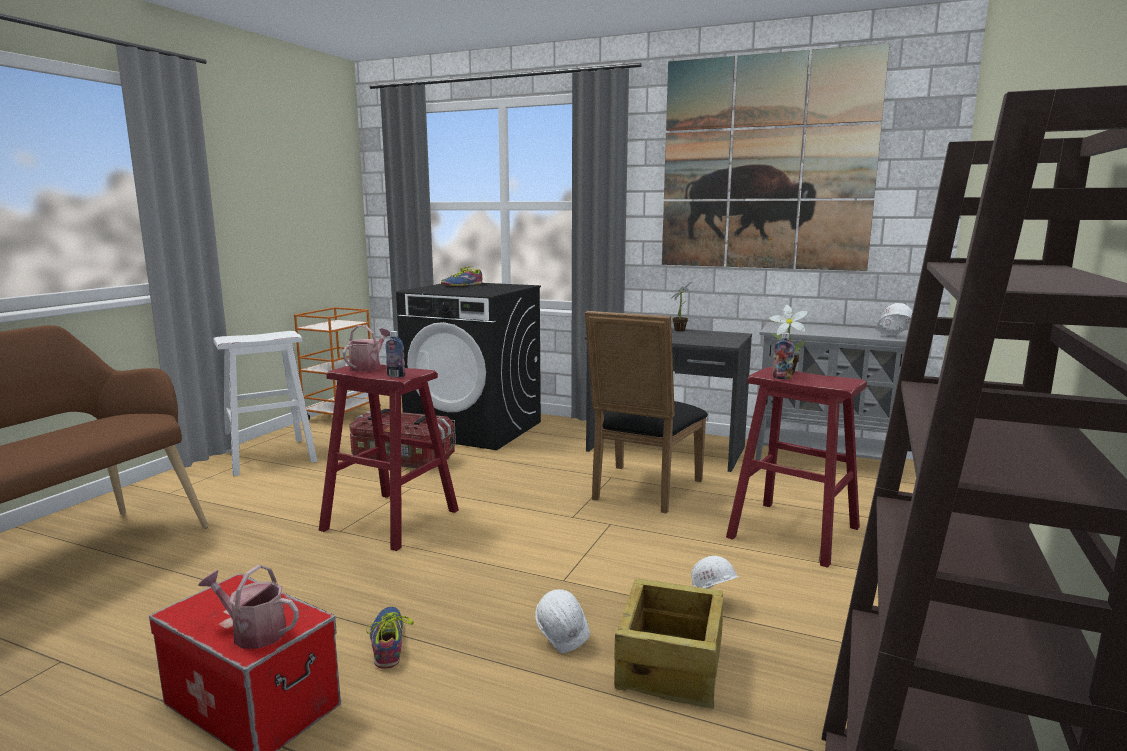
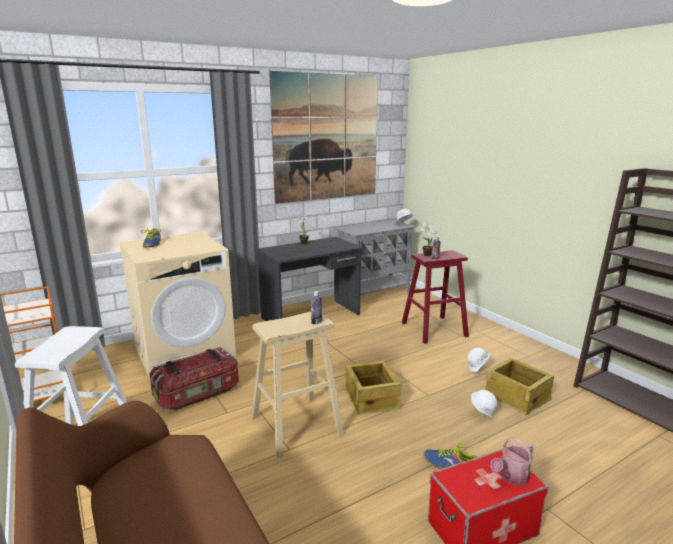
camera: 55 degrees left, 5 degrees up
red stool [319,364,459,551] -> beige stool [251,312,344,458]
watering can [343,325,390,372] -> none
black washing machine [396,283,541,450] -> beige washing machine [119,232,236,380]
black chair [585,311,708,514] -> none
none -> crate [345,361,401,415]

